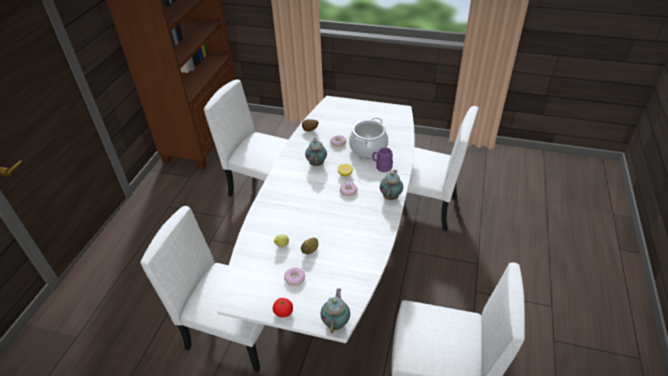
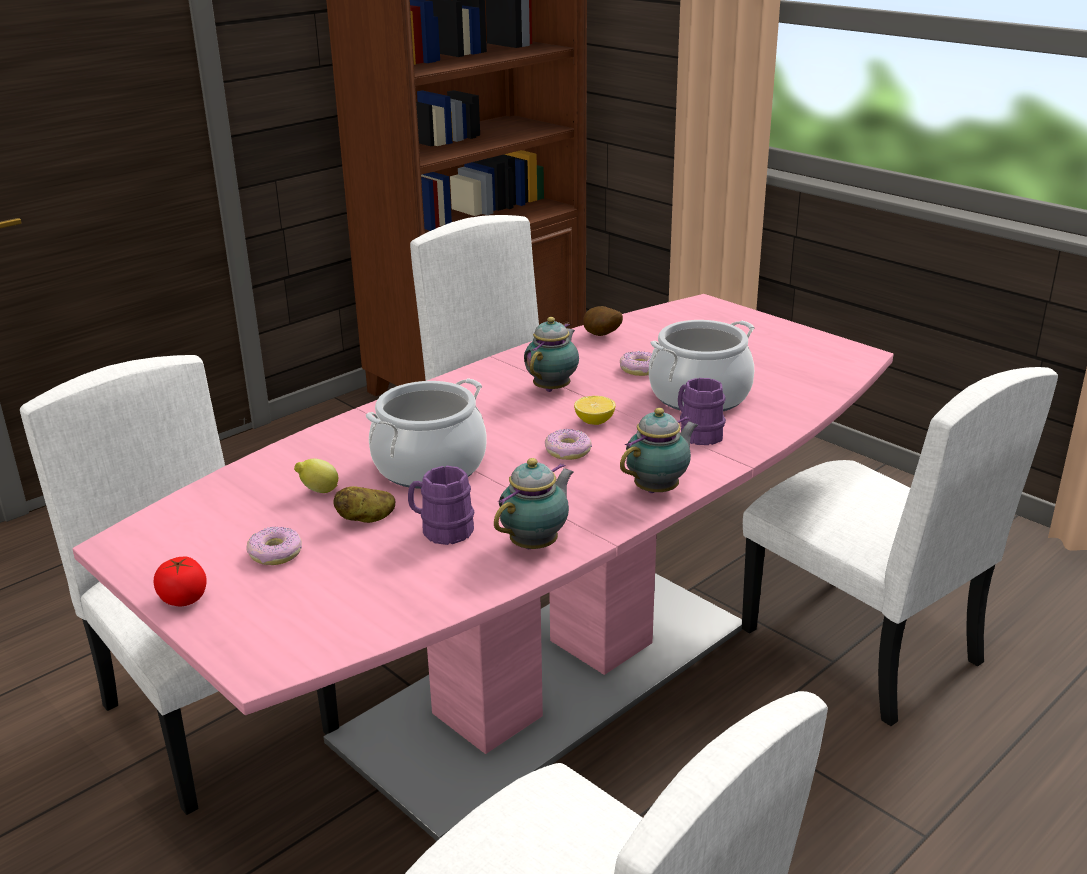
camera: 30 degrees right, 15 degrees down
white dining table [217,96,415,343] -> pink dining table [72,294,894,841]
teapot [320,288,350,333] -> teapot moved to [494,458,574,549]
none -> cooking pot [366,378,486,489]
none -> purple mug [408,466,474,545]

